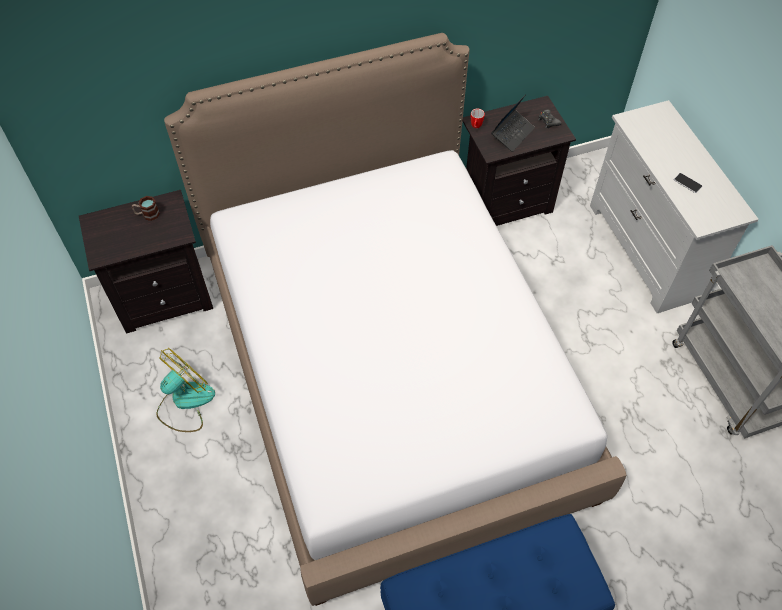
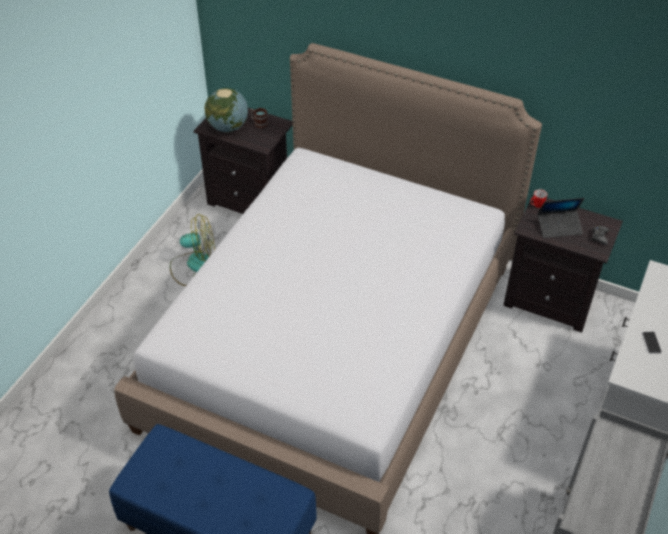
camera: 45 degrees right, 10 degrees down
none -> globe [204,88,248,132]

